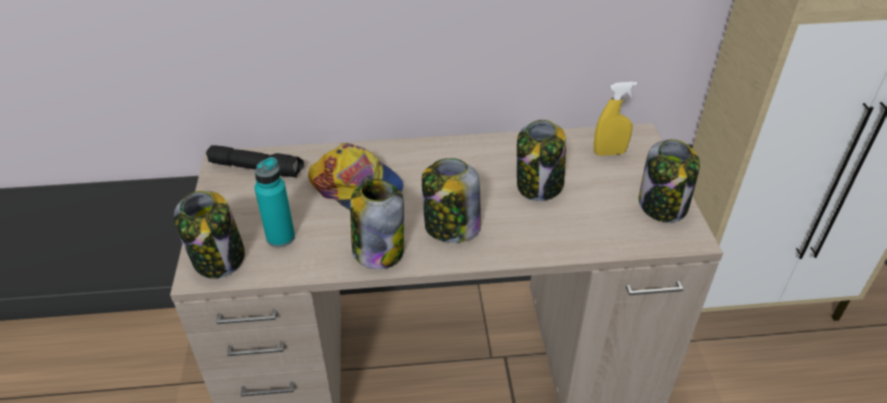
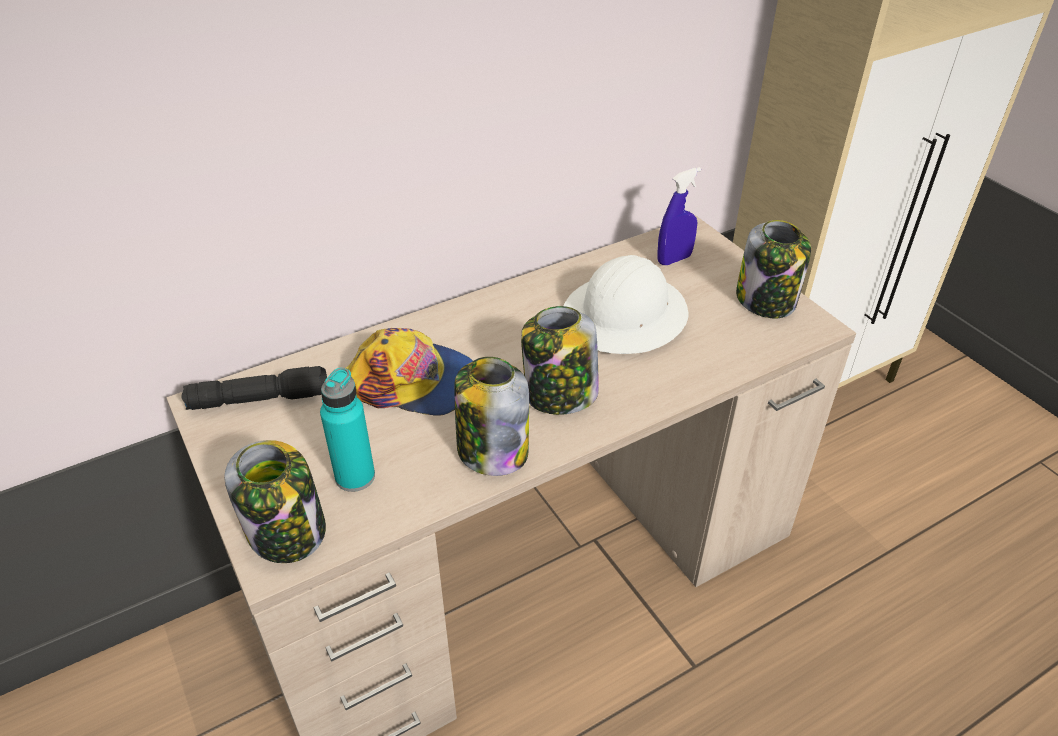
camera: 25 degrees left, 0 degrees up
jar [517,120,566,201] -> white hard hat [564,255,688,354]
yellow spray bottle [594,82,637,156] -> blue spray bottle [657,167,701,265]

